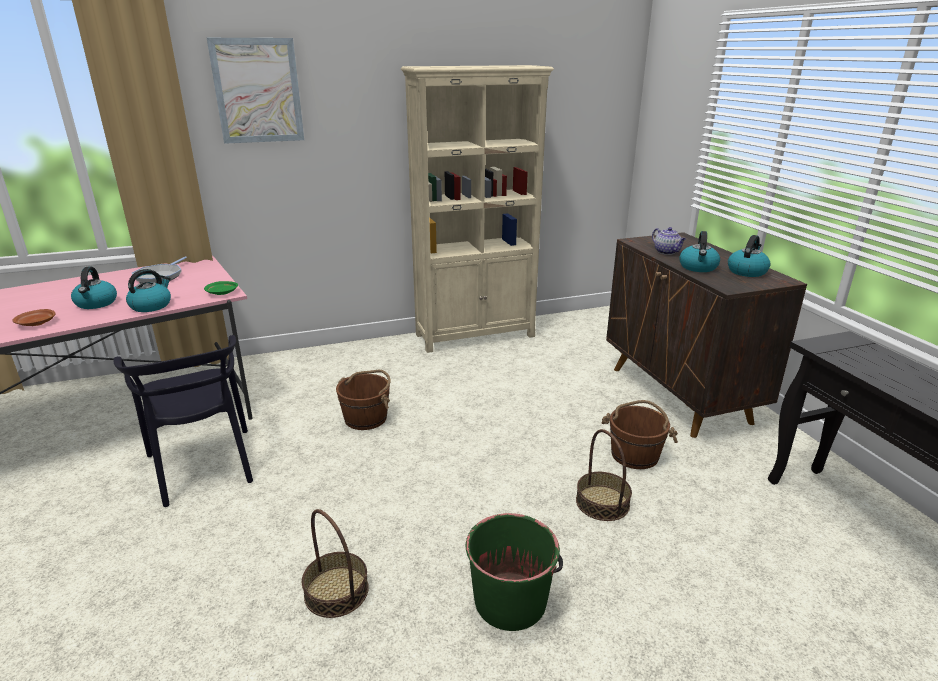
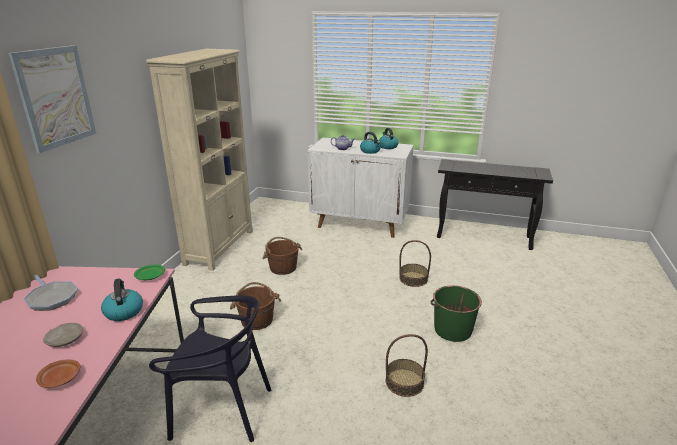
camera: 55 degrees left, 0 degrees up
kettle [71,266,117,309] -> beige plate [43,323,83,347]
brown bucket [601,400,678,469] -> brown bucket moved to [262,237,302,275]
brown cabinet [606,232,807,438] -> white cabinet [308,138,414,238]

